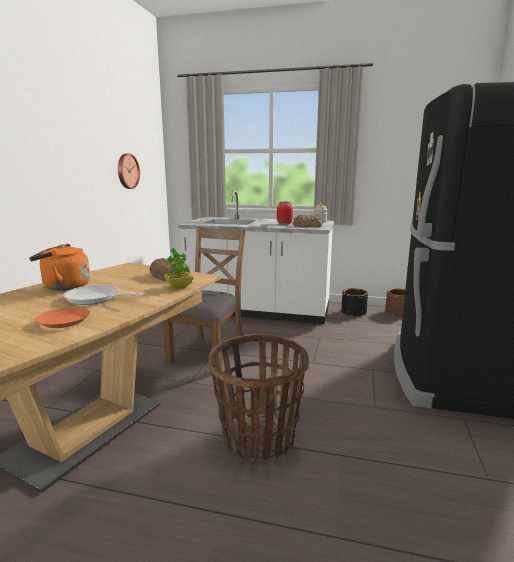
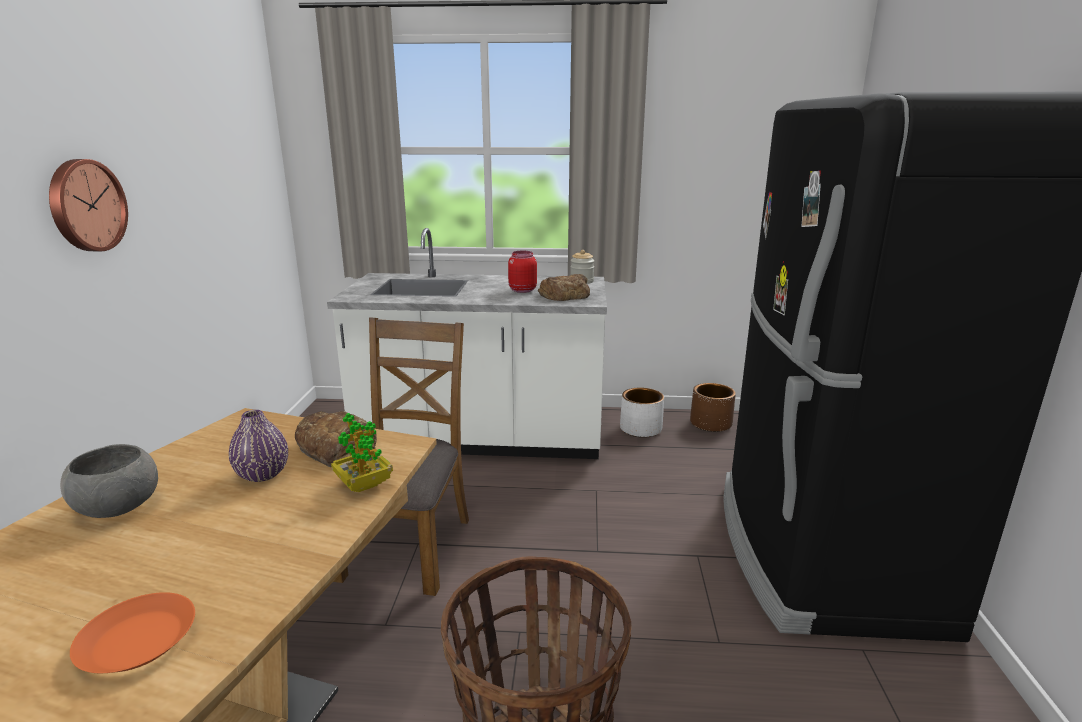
camera: 10 degrees left, 5 degrees up
orange kettle [29,244,90,291] -> grey bowl [60,444,158,518]
frying pan [63,285,143,305] -> none
wall clock [118,153,140,189] -> wall clock moved to [49,159,128,251]
black planter [341,288,368,316] -> white planter [620,388,664,438]
none -> purple vase [229,410,288,482]

